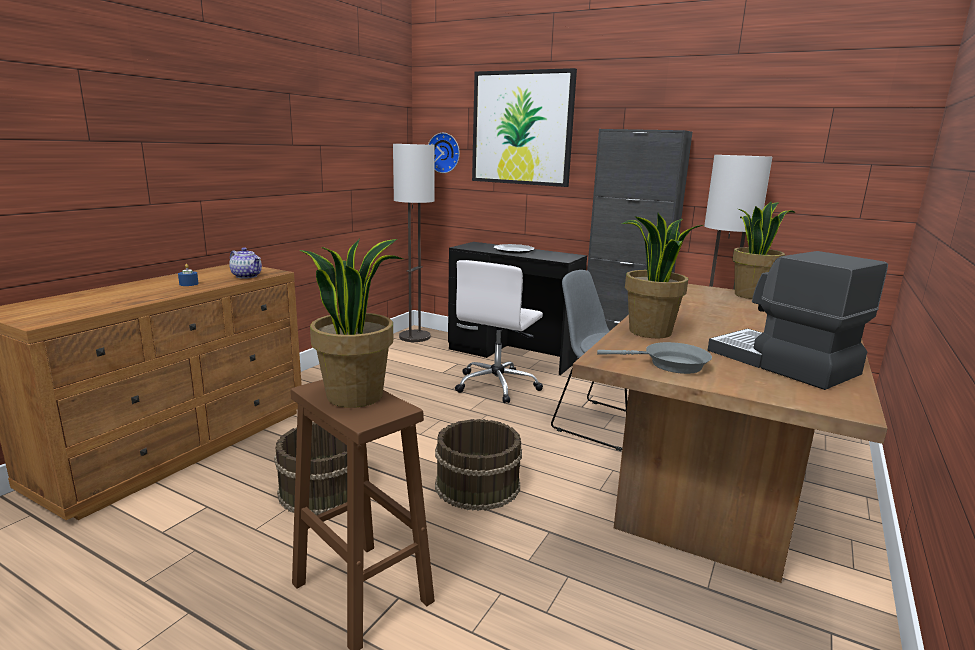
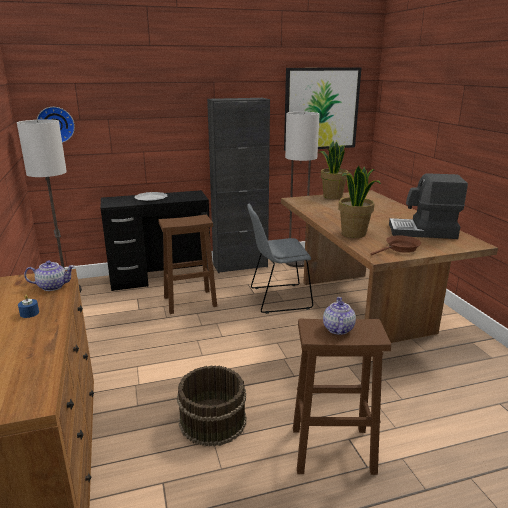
camera: 45 degrees left, 5 degrees up
potted plant [300,238,403,408] -> teapot [323,297,356,335]
brown bucket [435,419,522,511] -> none
white office chair [455,260,543,403] -> brown stool [158,215,217,314]
picture [472,68,577,187] -> picture moved to [284,68,361,151]
grey frying pan [597,342,712,374] -> brown frying pan [371,235,421,255]

